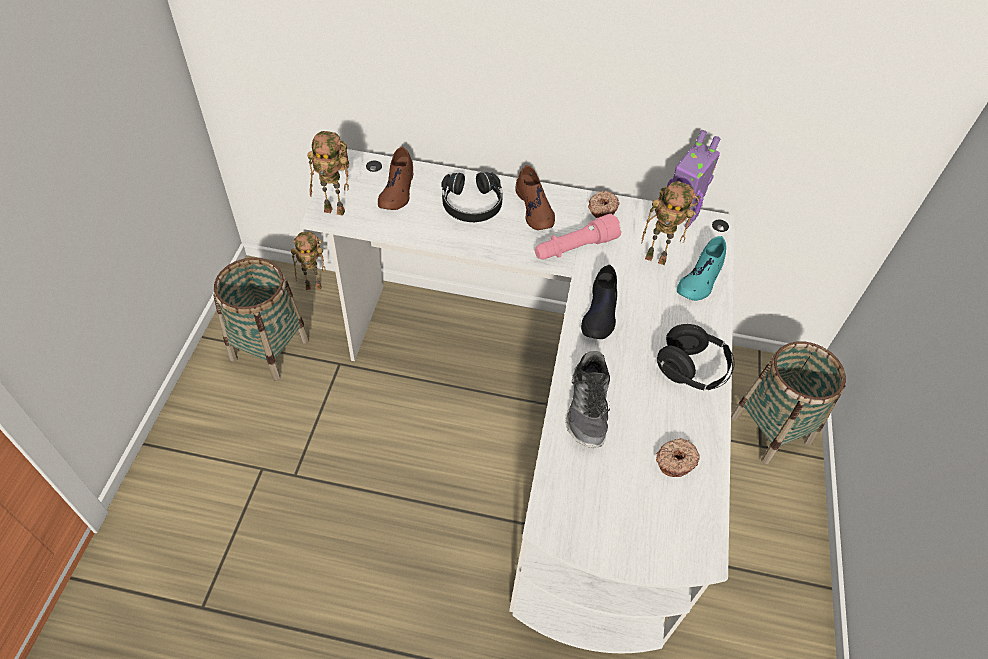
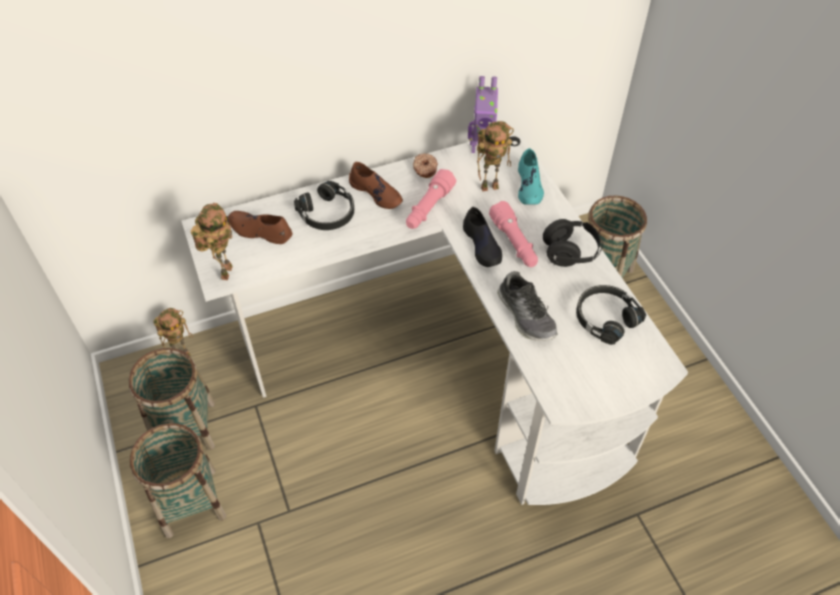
camera: 30 degrees left, 0 degrees up
toy robot [307,131,349,216] -> toy robot turned 60 degrees counterclockwise [191,203,233,280]
brown shoe [378,147,413,210] -> brown shoe turned 135 degrees clockwise [228,211,293,244]
donut [656,438,700,477] -> black headphones [576,285,646,345]
none -> basket [130,423,226,538]
none -> pink flashlight [489,201,538,267]

